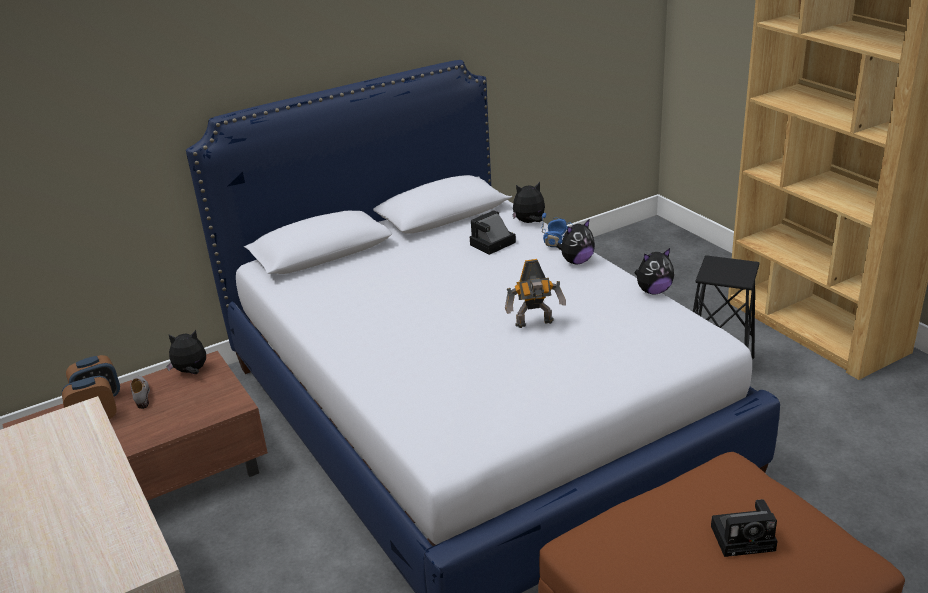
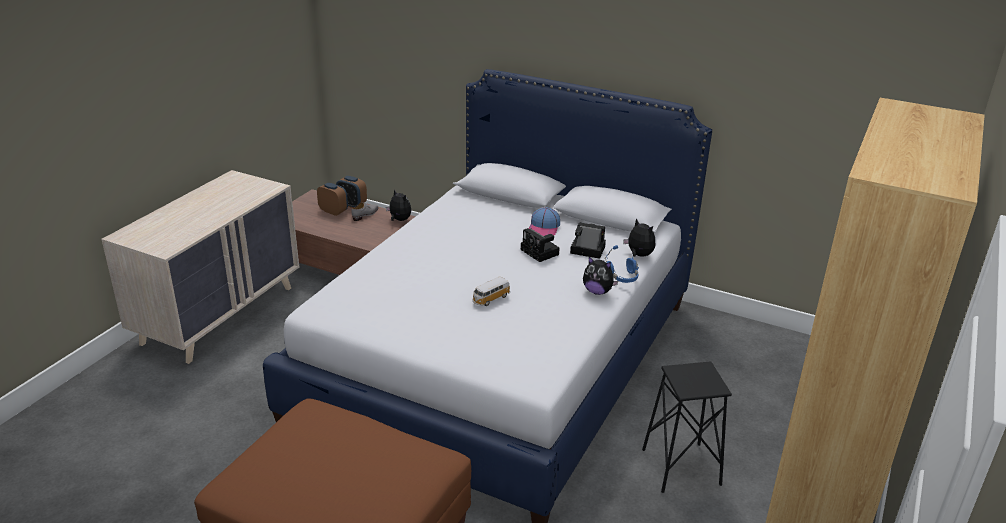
camera: 55 degrees right, 0 degrees up
toy robot [505,259,566,328] -> toy car [472,277,510,306]
plush toy [635,248,674,295] -> none
camera [711,499,777,557] -> camera moved to [521,228,560,262]
none -> cap [529,207,560,236]

